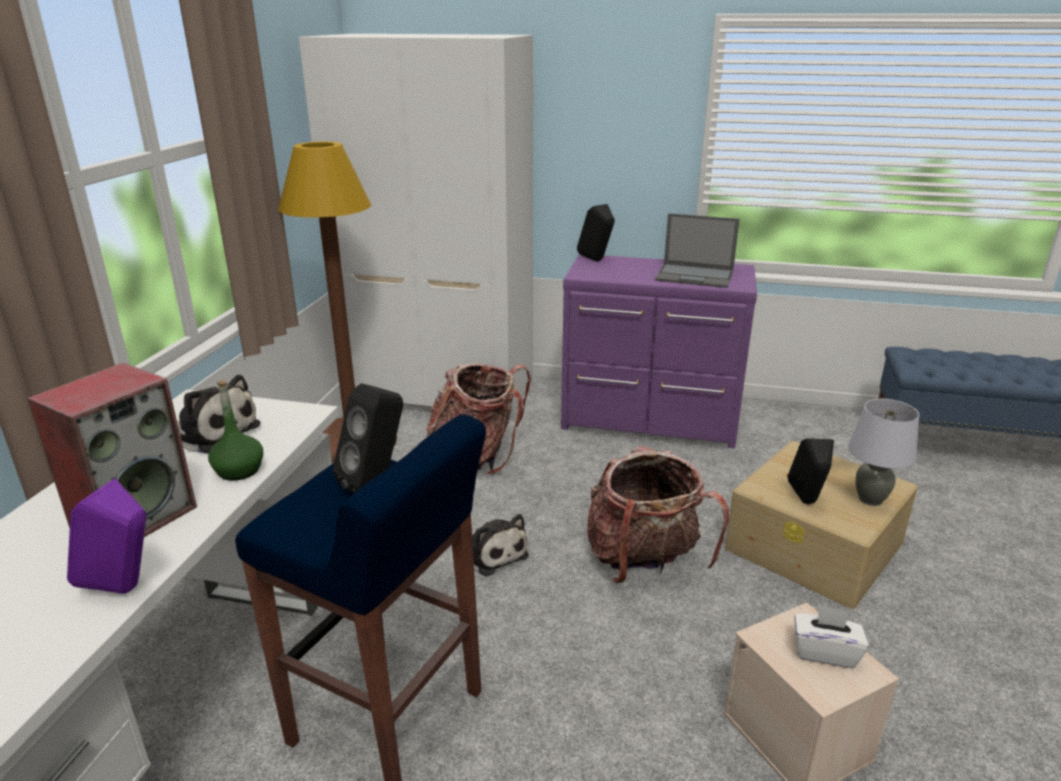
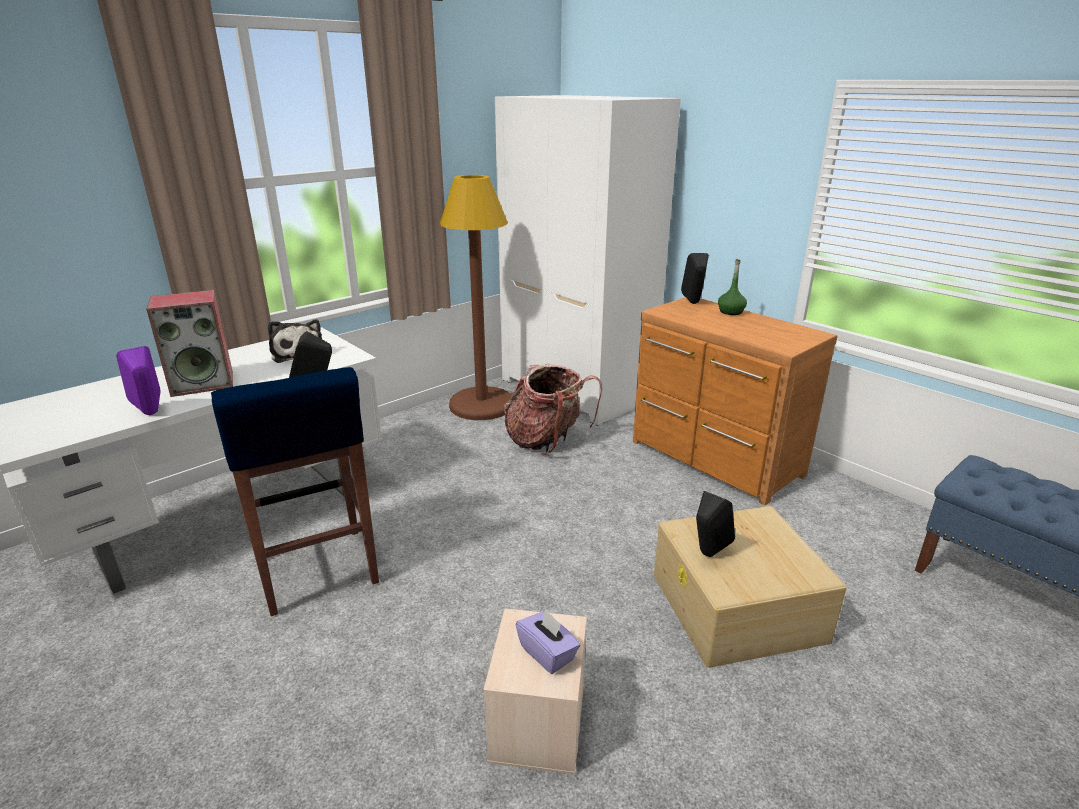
camera: 35 degrees right, 0 degrees up
green bottle [208,381,263,481] -> green bottle moved to [718,259,747,315]
plush toy [472,514,529,577] -> none
purple dresser [561,254,757,449] -> brown dresser [633,297,838,506]
backpack [587,446,729,584] -> none
laptop [655,213,740,288] -> none
white tissue box [794,605,869,668] -> purple tissue box [516,609,580,674]
grey table lamp [848,399,919,506] -> none

